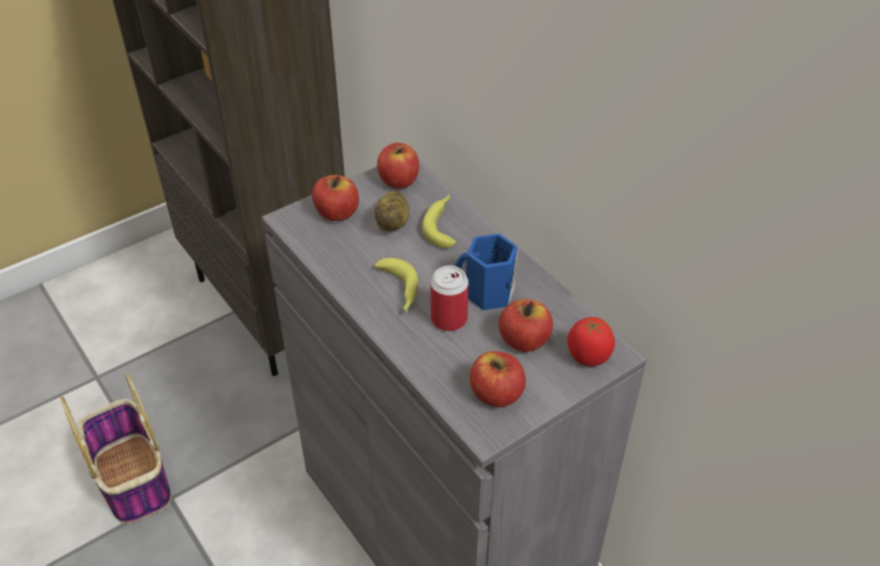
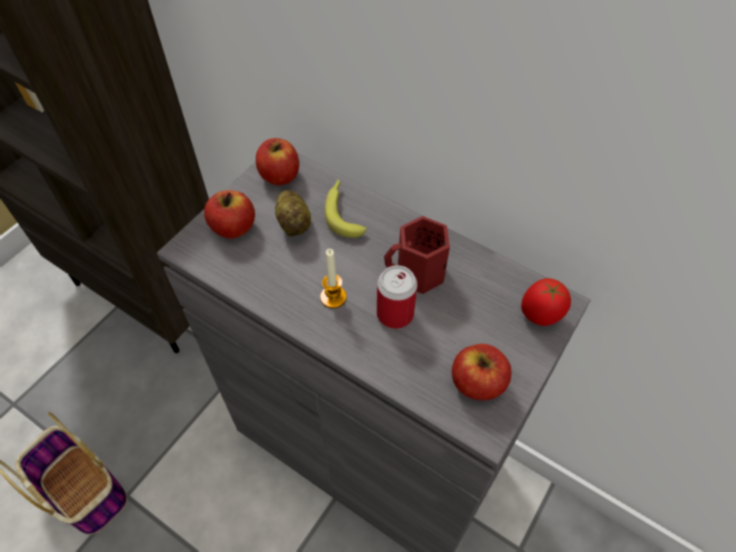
camera: 20 degrees left, 10 degrees up
banana [375,258,419,312] -> candle [320,249,347,308]
blue mug [455,234,518,310] -> red mug [384,216,450,294]
apple [499,299,553,352] -> none

